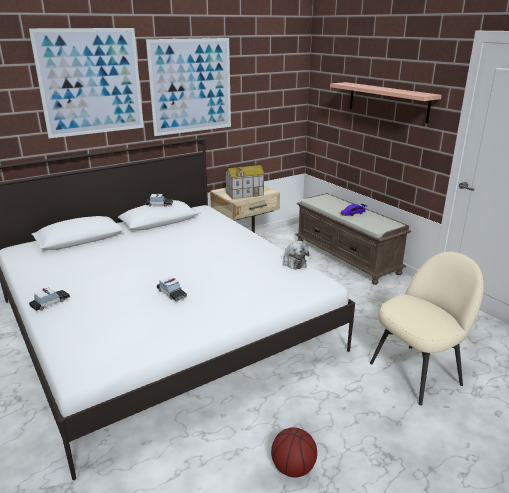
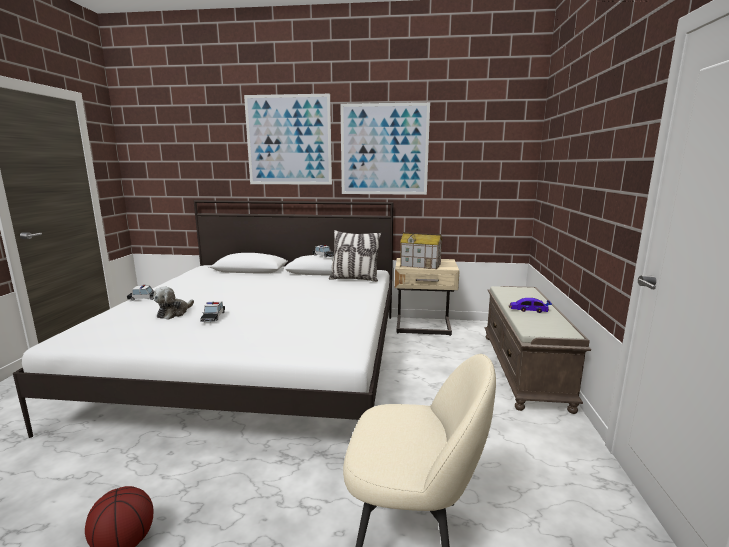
camera: 40 degrees right, 10 degrees down
plush toy [283,241,309,270] -> plush toy moved to [153,286,194,320]
shelf [330,82,442,124] -> none
none -> pillow [329,230,381,282]

